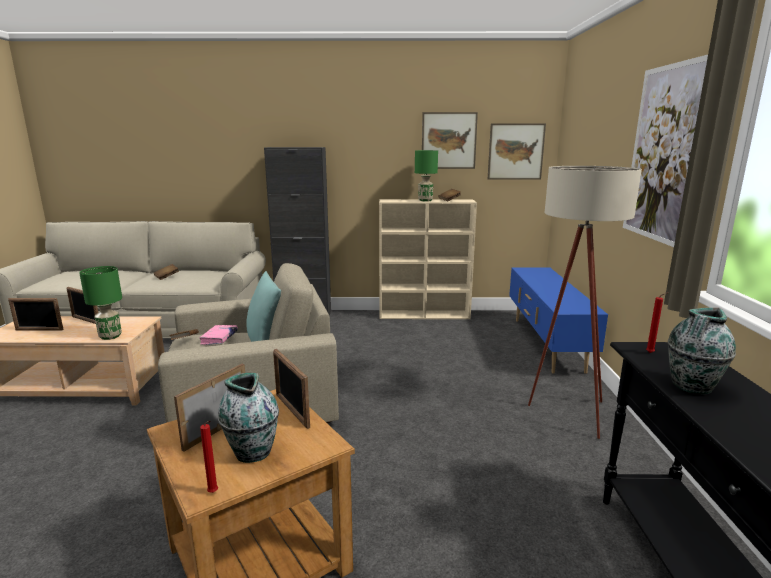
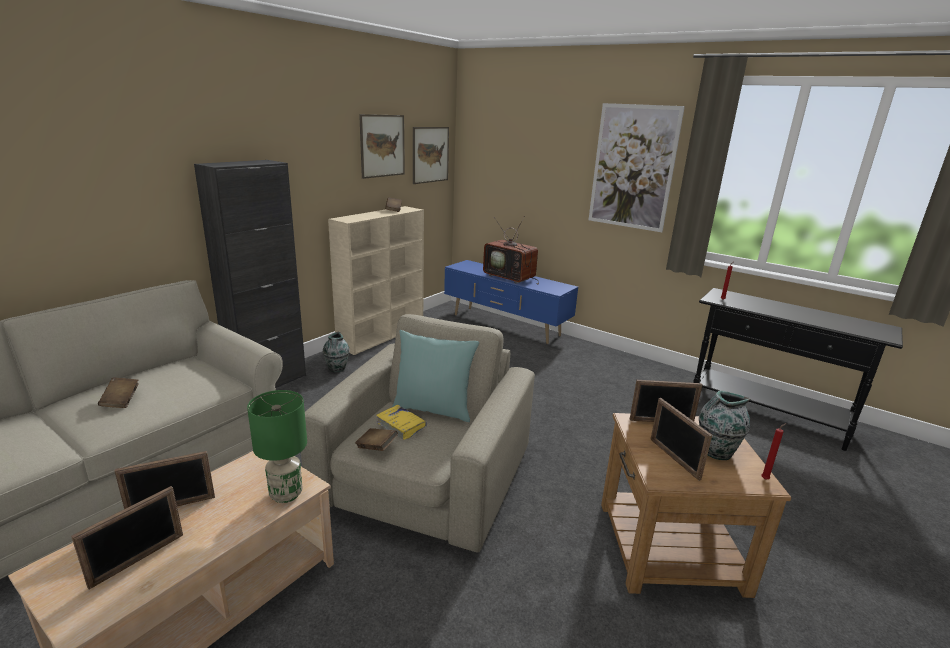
camera: 55 degrees left, 5 degrees up
pink book [199,325,238,345] -> yellow book [376,405,427,440]
green table lamp [415,150,438,202] -> none
beige floor lamp [528,166,642,439] -> none
vase [668,307,736,394] -> vase moved to [323,332,350,372]
none -> television [483,217,539,284]

